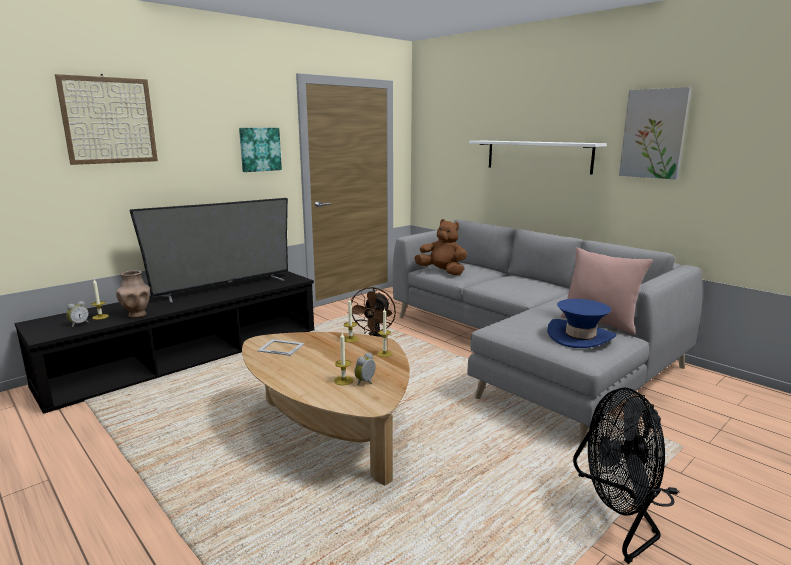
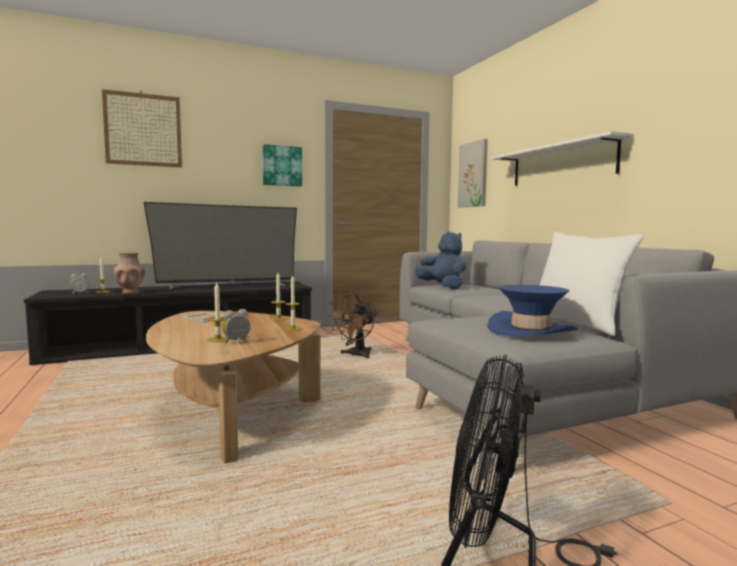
camera: 20 degrees right, 10 degrees down
brown plush toy [415,219,467,275] -> blue plush toy [415,231,467,289]
pink pillow [561,247,653,335] -> white pillow [540,232,644,336]
picture [619,87,692,180] -> picture moved to [458,139,488,208]

